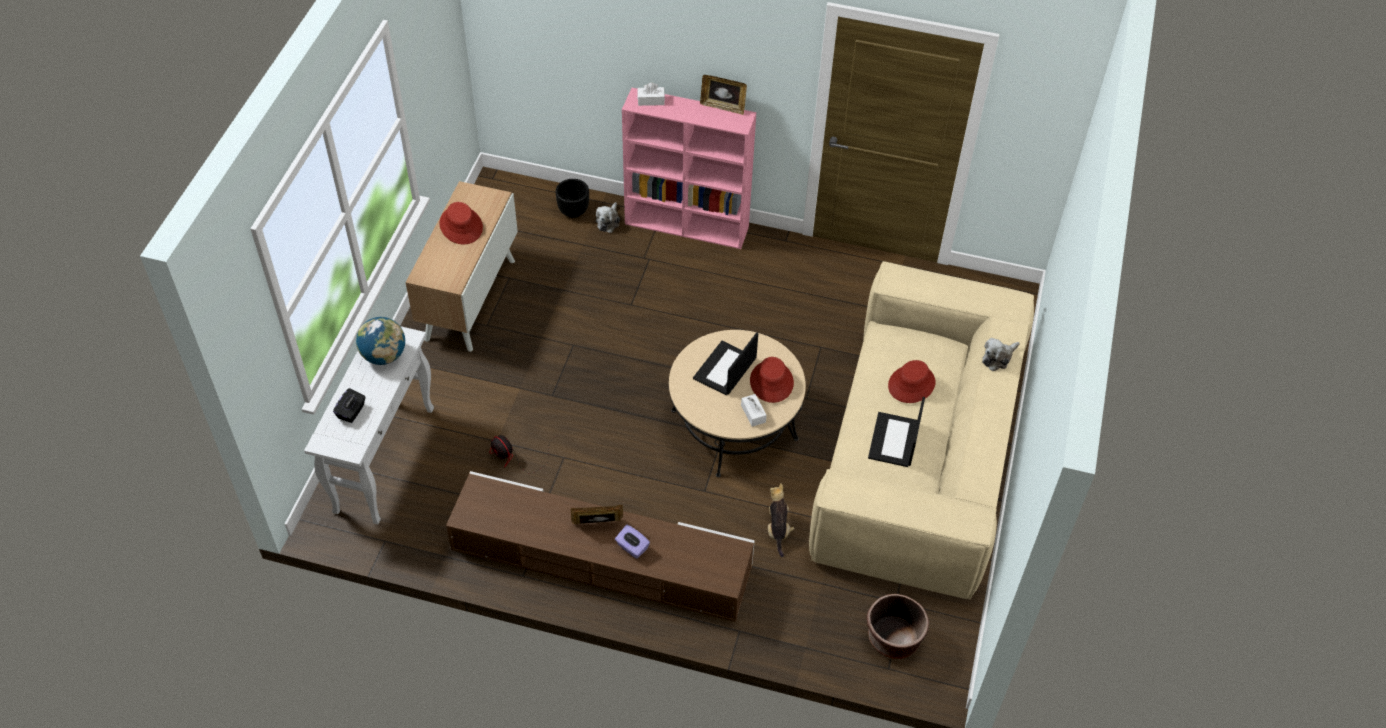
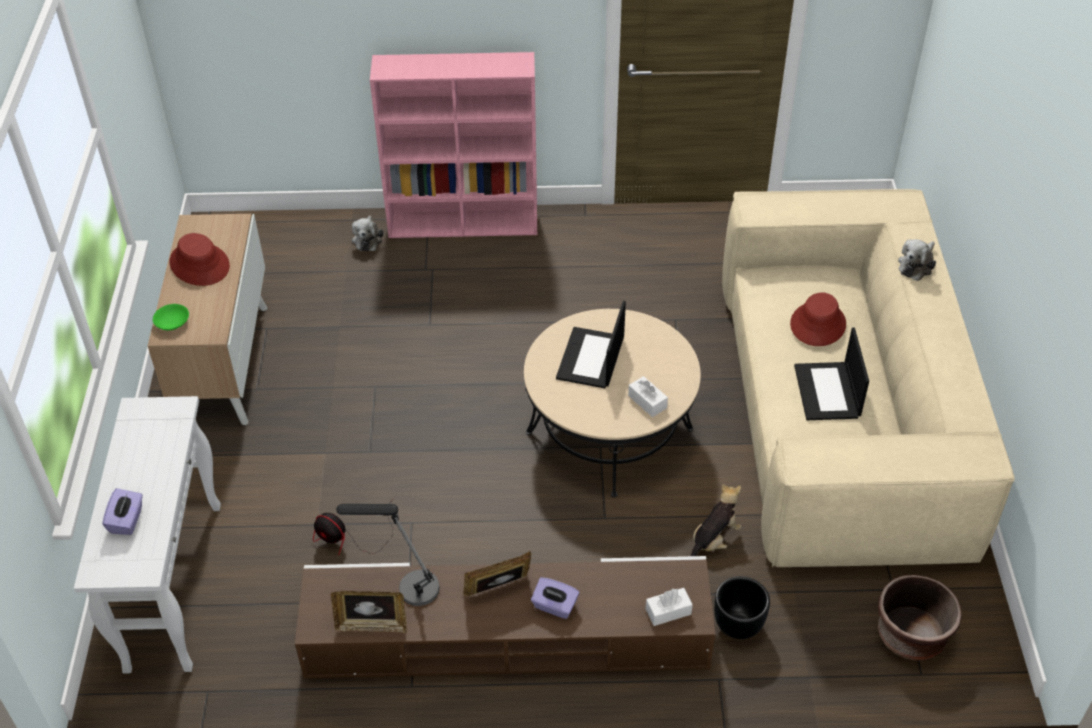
camera: 15 degrees left, 5 degrees down
black tissue box [333,388,366,423] -> purple tissue box [102,488,143,535]
globe [356,317,405,365] -> none
black planter [556,179,589,218] -> black planter moved to [714,576,770,639]
white tissue box [637,83,665,106] -> white tissue box moved to [646,588,693,626]
picture frame [700,75,747,115] -> picture frame moved to [331,591,407,633]
red hat [750,357,794,403] -> none
plush toy [768,483,794,557] -> plush toy turned 60 degrees clockwise [690,484,741,556]
none -> green bowl [153,304,189,331]
none -> table lamp [336,504,440,606]

